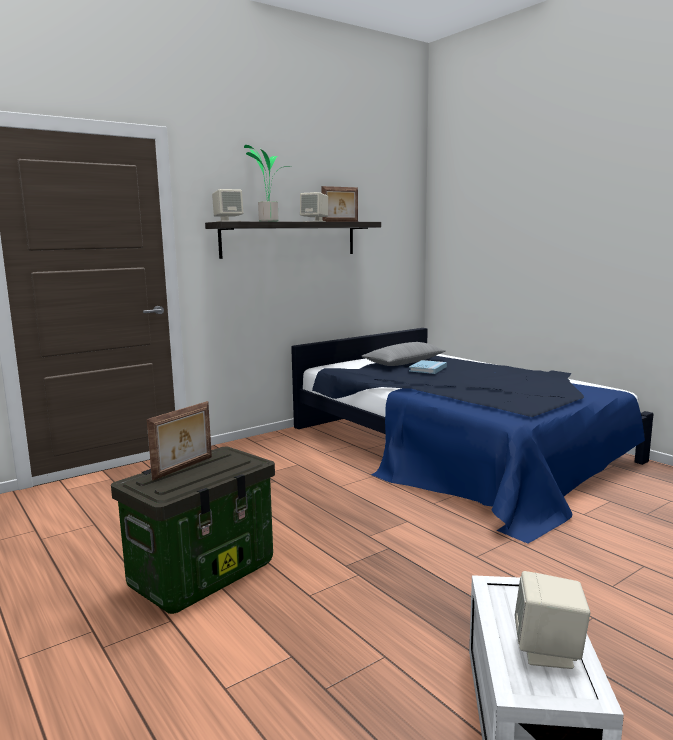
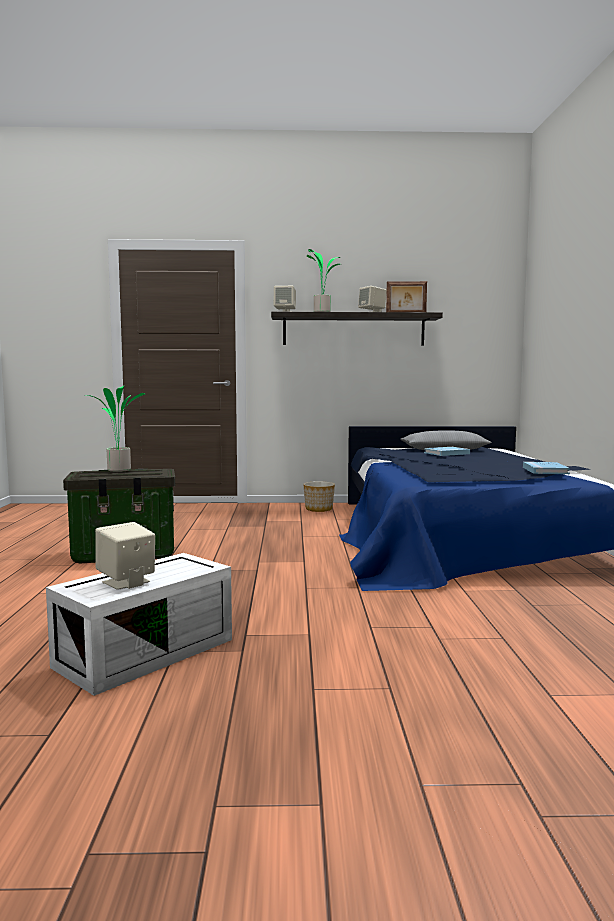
camera: 35 degrees right, 5 degrees down
picture frame [147,401,212,481] -> potted plant [86,386,145,472]
none -> planter [303,481,335,512]
none -> blue book [523,462,570,474]

